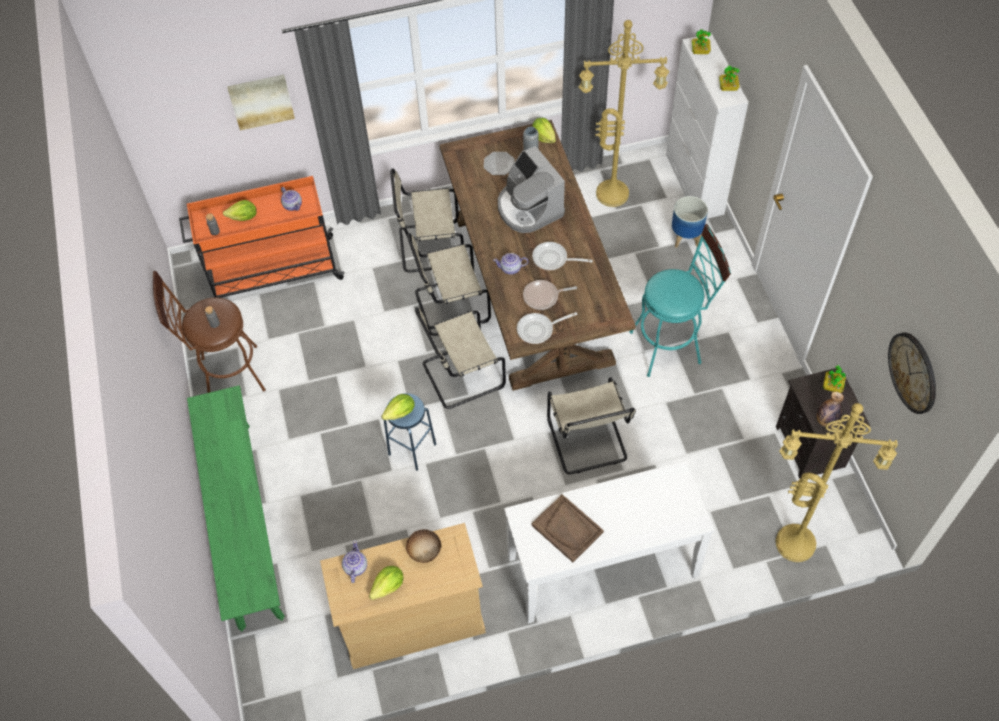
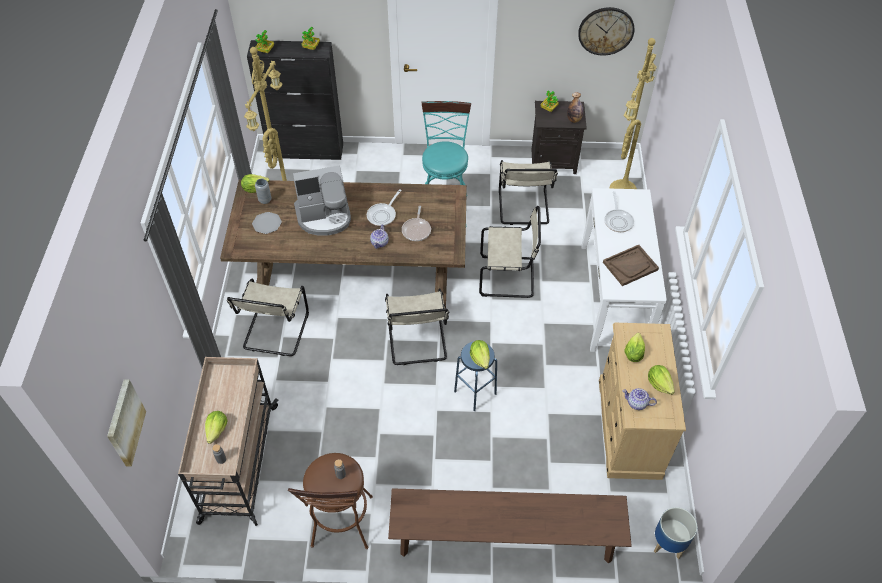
camera: 75 degrees left, 5 degrees down
orange cart [179,176,344,298] -> beige cart [178,357,278,526]
green bench [187,385,285,631] -> brown bench [388,488,632,564]
picture [227,74,295,130] -> picture moved to [107,379,146,467]
teapot [281,187,302,211] -> none
bowl [406,529,441,563] -> lettuce [624,333,645,362]
beige chair [407,233,491,336] -> beige chair moved to [499,160,558,225]
frying pan [517,312,577,344] -> frying pan moved to [604,191,634,232]
white cabinet [666,33,749,219] -> black cabinet [247,40,343,160]
planter [672,196,708,248] -> planter moved to [654,507,697,559]

